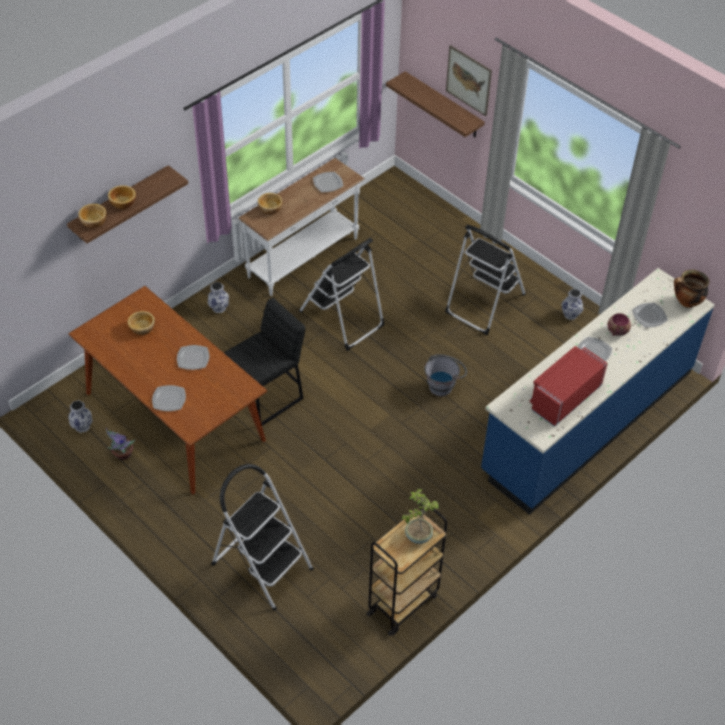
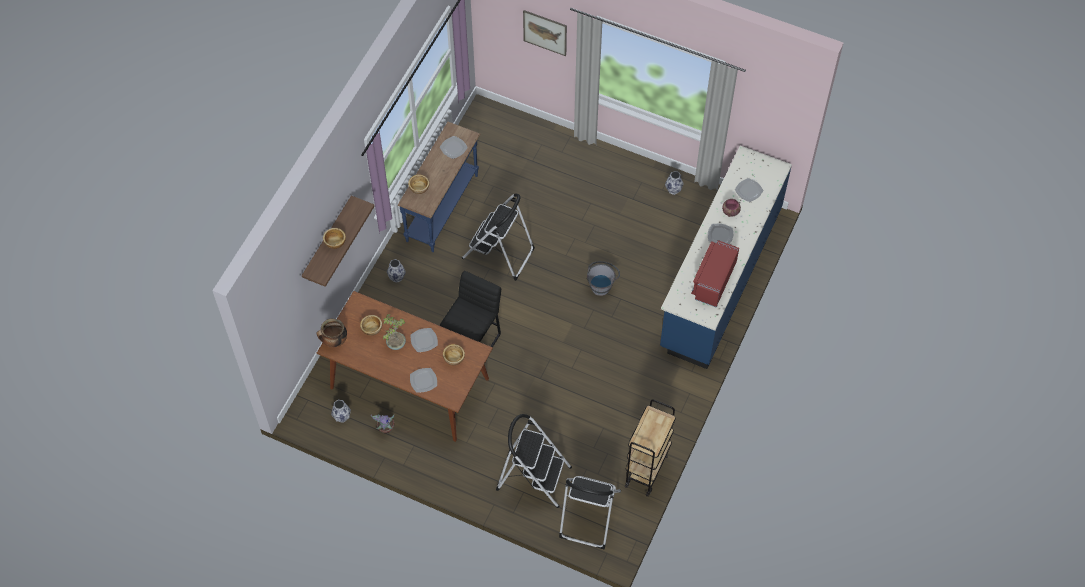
camera: 20 degrees left, 10 degrees up
bowl [78,204,107,229] -> bowl moved to [443,344,465,365]
white console table [238,158,365,296] -> blue console table [398,122,480,252]
shelf [386,71,485,137] -> none
potted plant [402,489,439,544] -> potted plant moved to [383,314,406,350]
step ladder [445,225,526,335] -> step ladder moved to [559,476,621,549]
cooking pot [674,270,710,308] -> cooking pot moved to [316,318,347,347]

